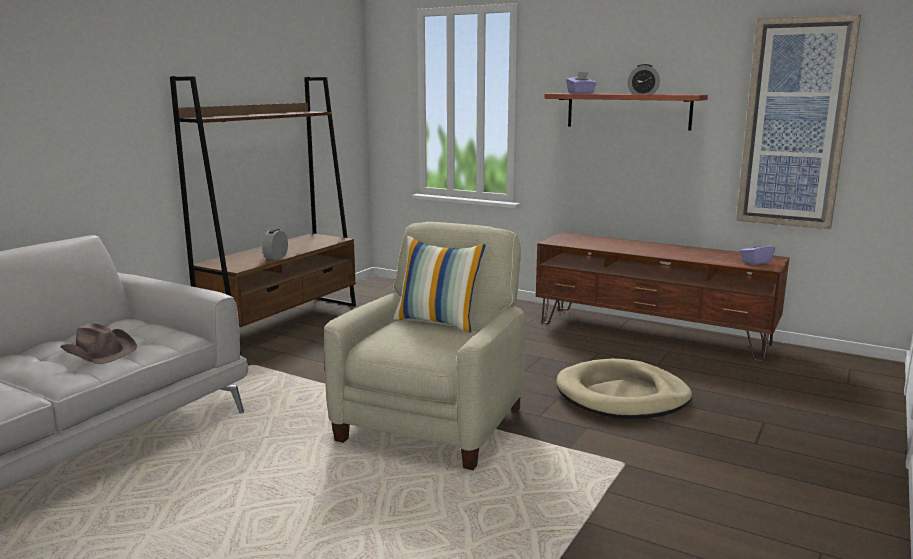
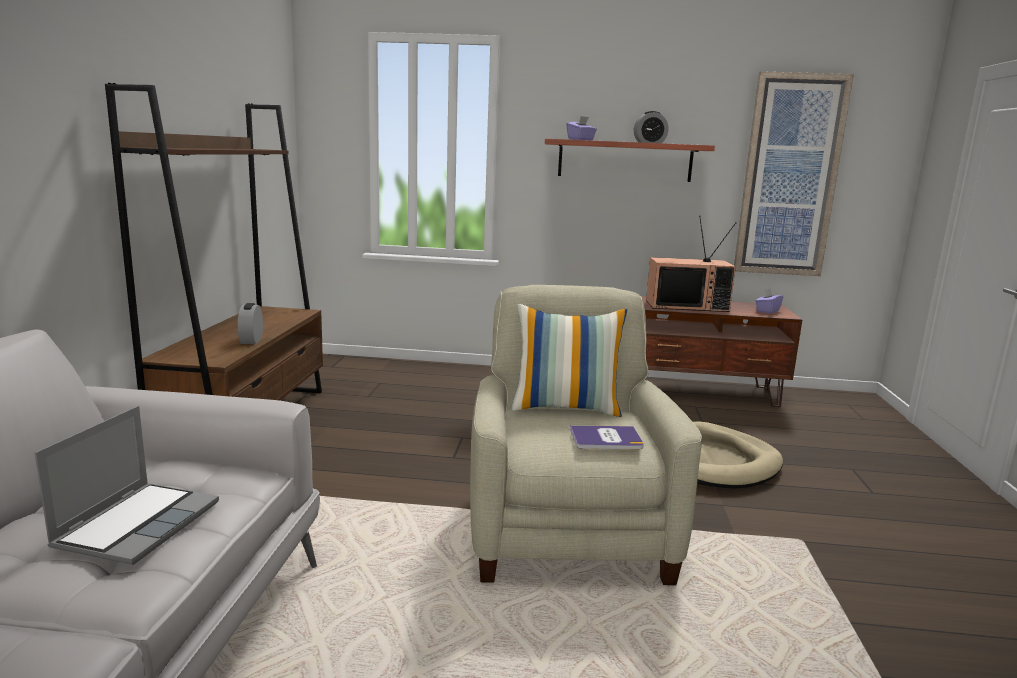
camera: 25 degrees left, 0 degrees up
brown hat [60,322,137,364] -> laptop [35,406,219,565]
none -> book [570,426,644,449]
none -> television [646,216,736,312]

